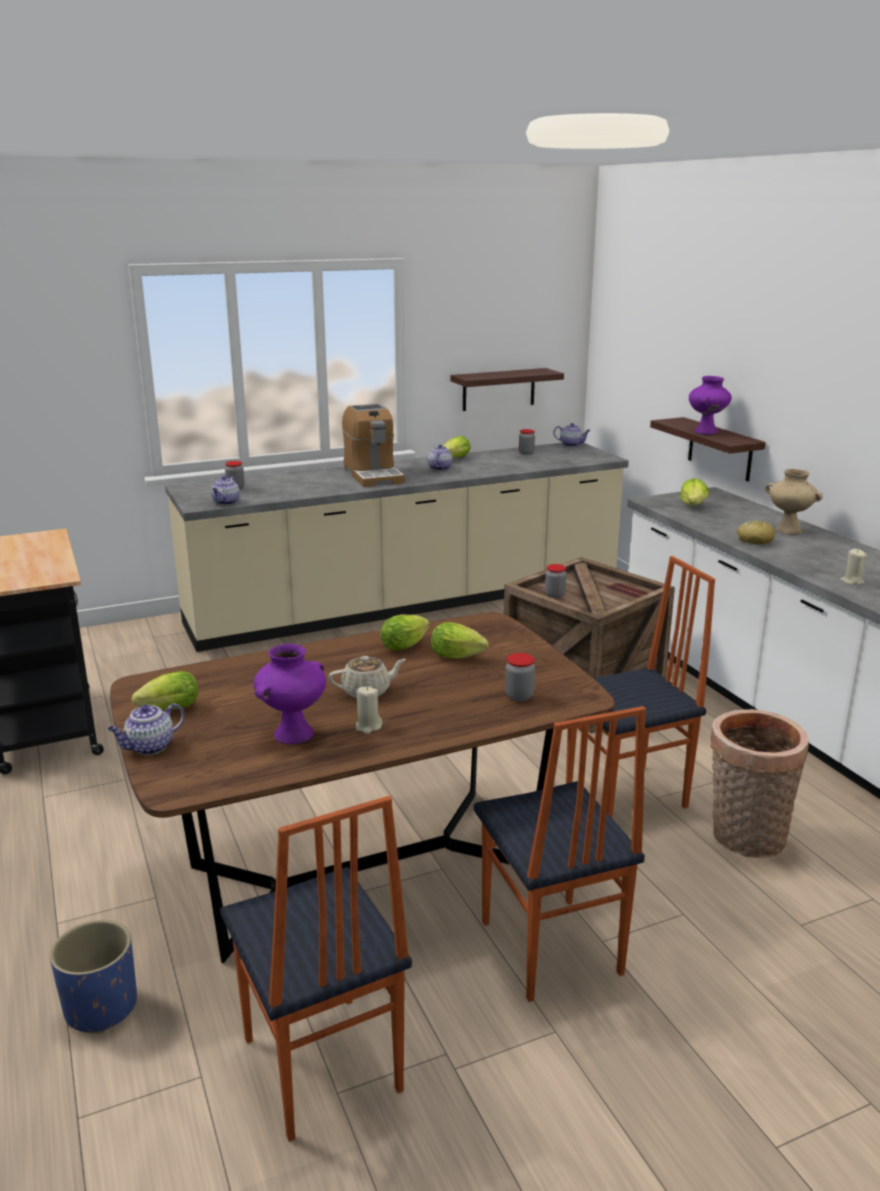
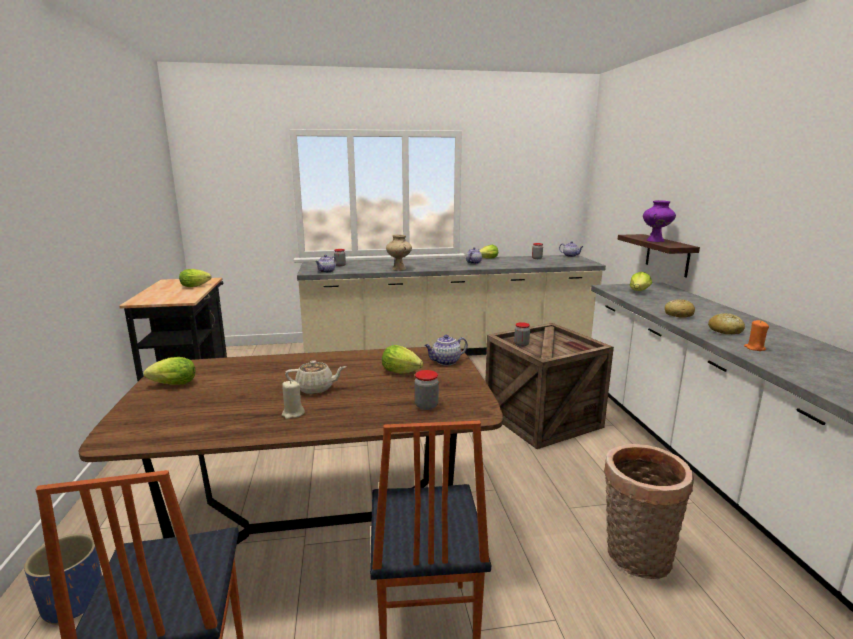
camera: 15 degrees right, 5 degrees down
teapot [108,703,185,755] -> teapot moved to [424,335,468,366]
purple vase [254,644,326,744] -> none
coffee machine [342,404,405,487] -> none
lettuce [380,615,430,651] -> lettuce moved to [179,269,212,287]
shelf [451,368,564,411] -> none
chair [566,556,715,818] -> none
beige vase [765,469,823,534] -> beige vase moved to [386,235,412,271]
beige candle [840,549,867,585] -> orange candle [744,320,769,351]
none -> bread [708,313,745,335]

